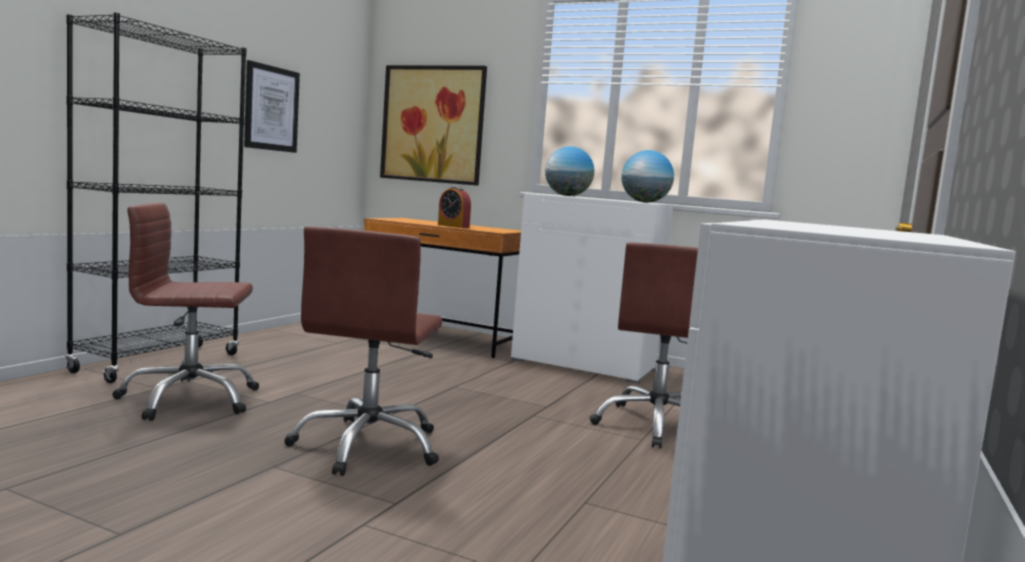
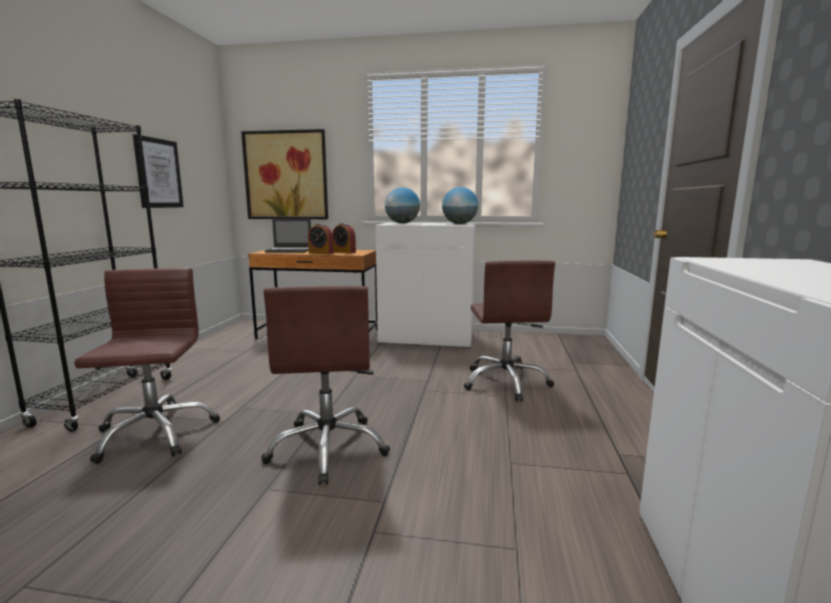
camera: 15 degrees left, 5 degrees up
brown office chair [112,203,259,421] -> brown office chair turned 105 degrees clockwise [74,268,220,464]
none -> laptop [265,218,311,252]
none -> alarm clock [332,223,356,253]

